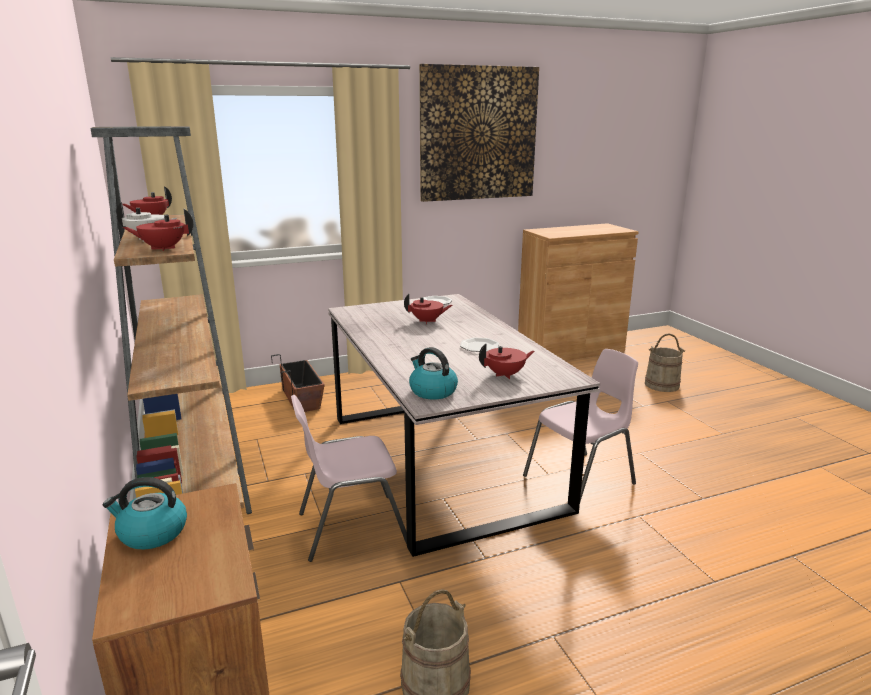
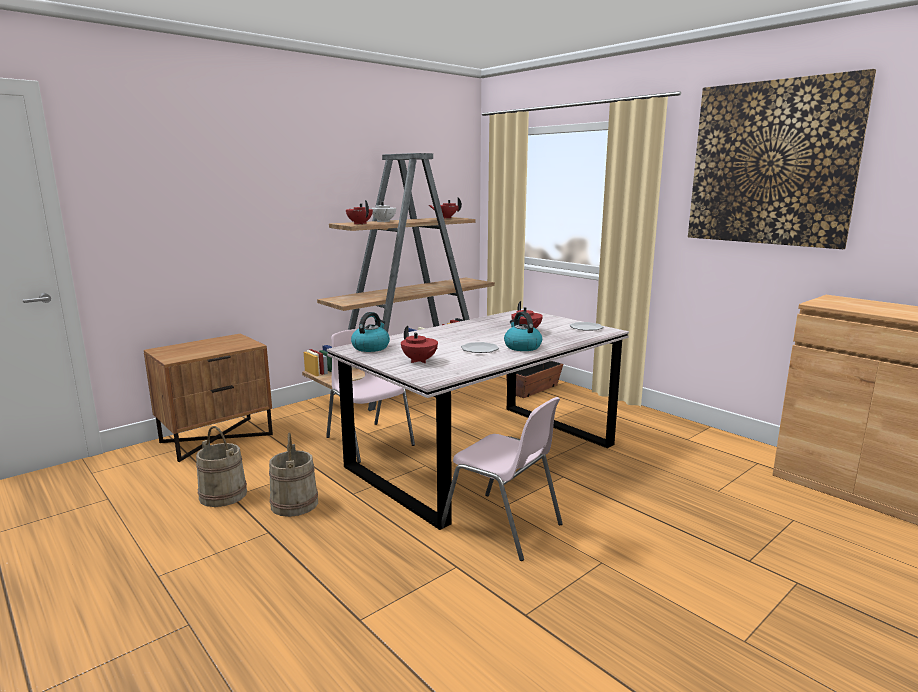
camera: 70 degrees right, 5 degrees down
kettle [103,477,187,550] -> kettle moved to [504,311,542,351]
beige bucket [645,333,686,392] -> beige bucket moved to [269,432,318,517]

